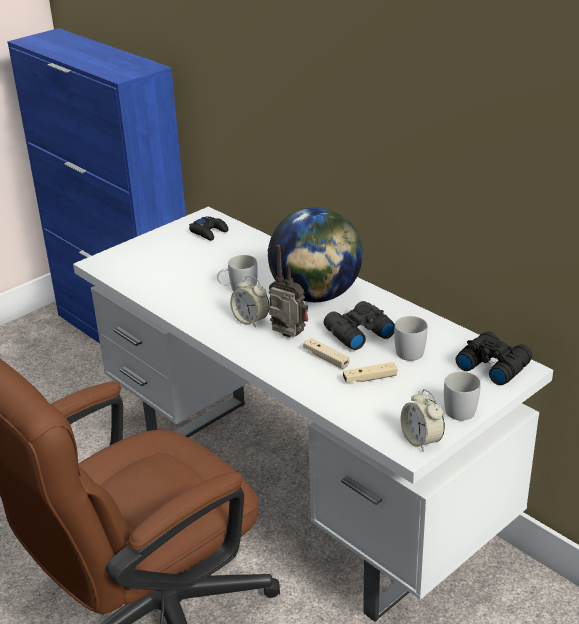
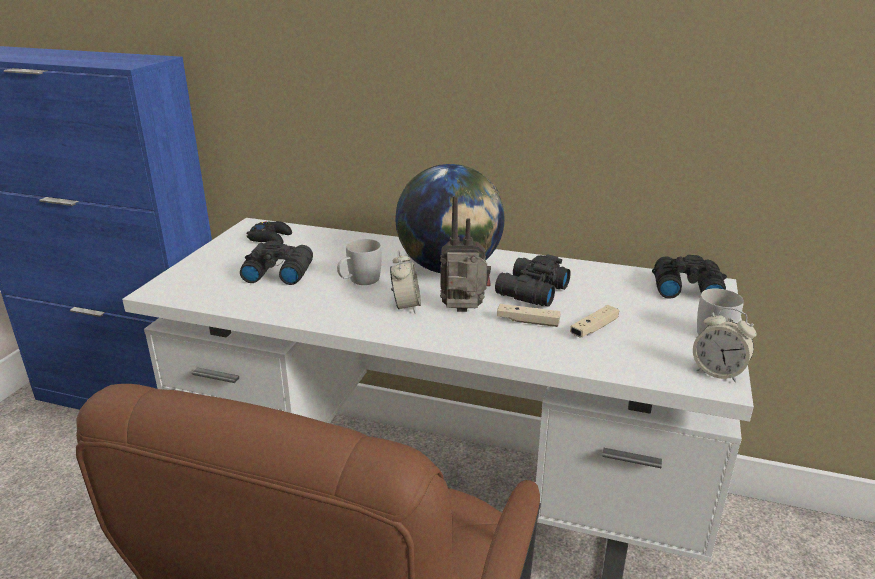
camera: 30 degrees left, 5 degrees down
alarm clock [230,276,270,328] -> alarm clock turned 105 degrees counterclockwise [390,250,421,313]
white mug [394,316,428,361] -> none
none -> black binoculars [240,241,313,285]

